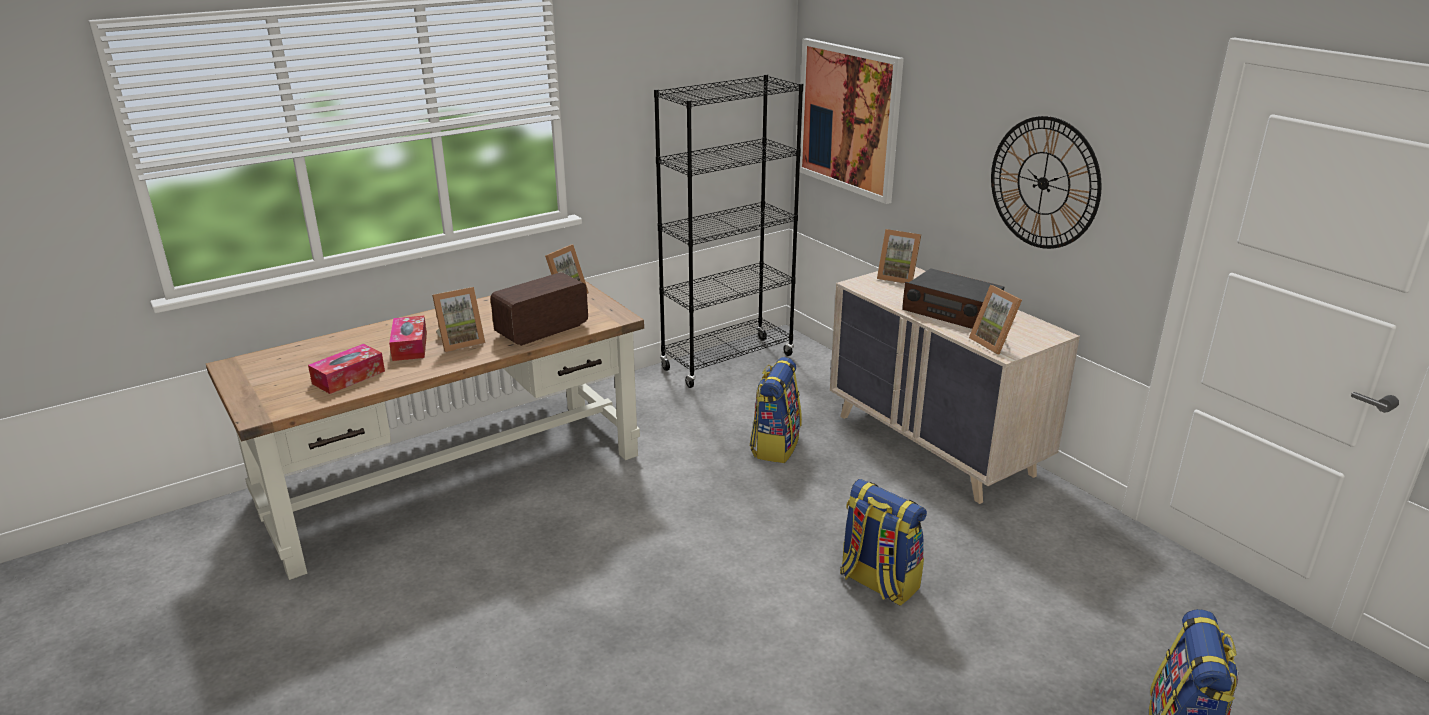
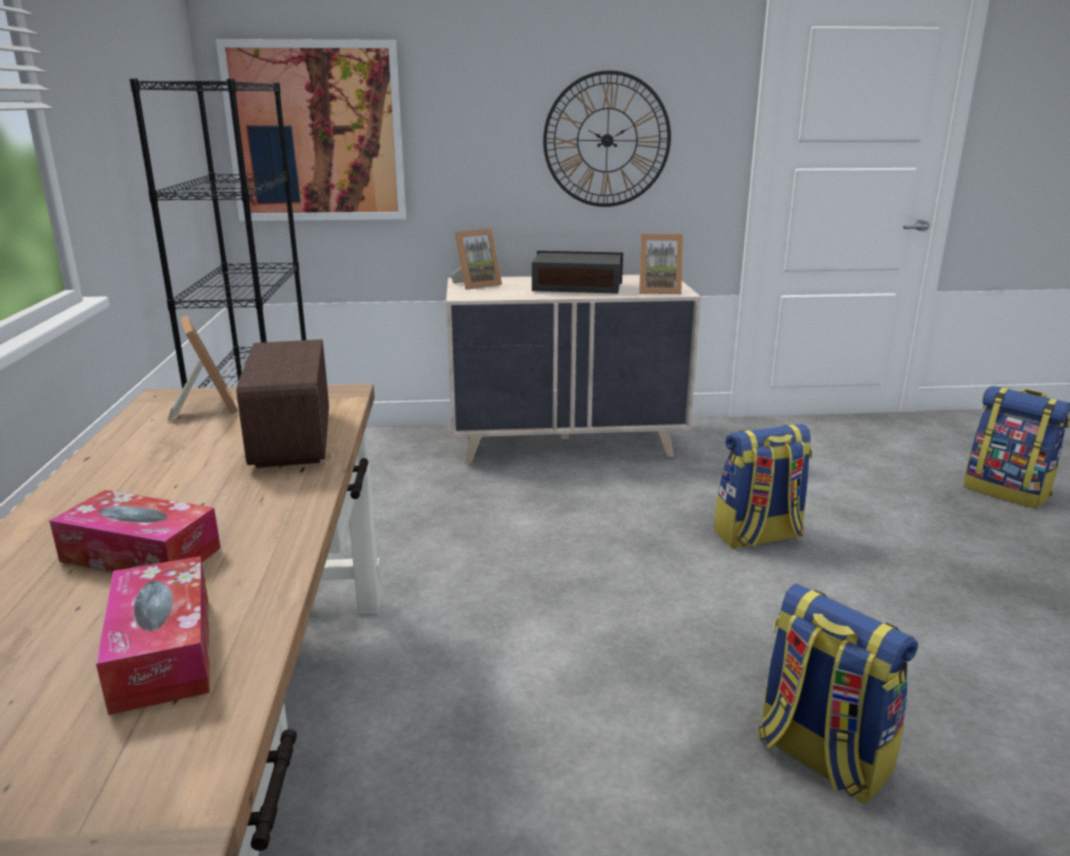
camera: 60 degrees left, 5 degrees down
picture frame [432,287,485,352] -> none
backpack [750,357,802,463] -> backpack moved to [758,584,918,804]
radio [902,268,1005,329] -> radio turned 150 degrees counterclockwise [532,251,623,294]

